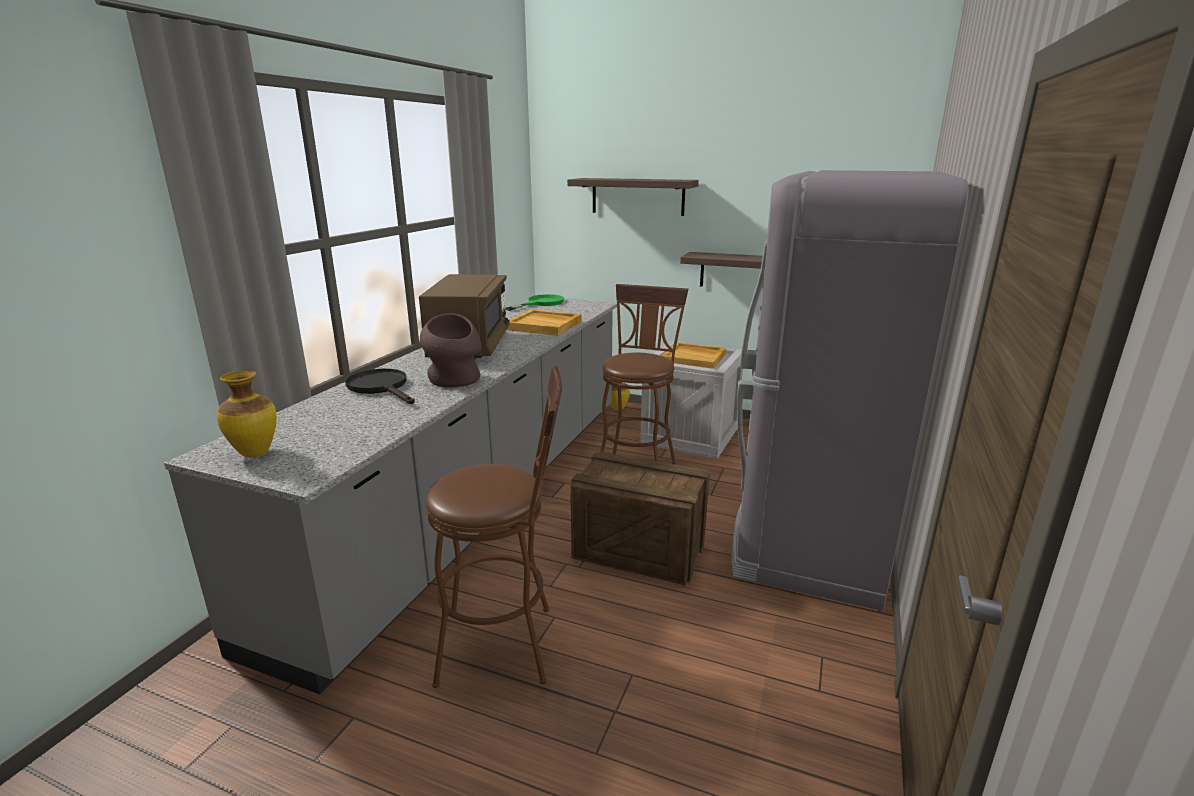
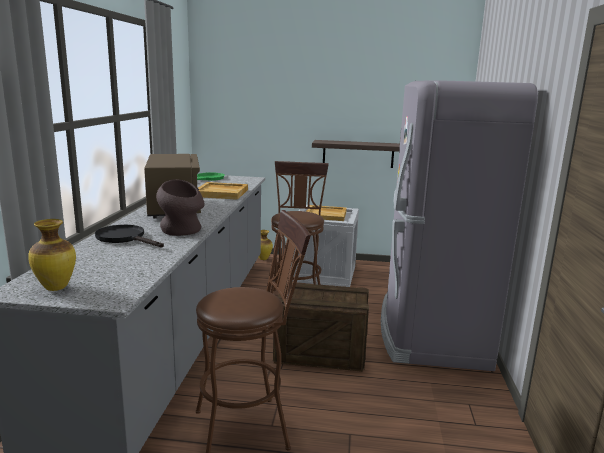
camera: 15 degrees left, 5 degrees down
shelf [567,178,699,216] -> none

